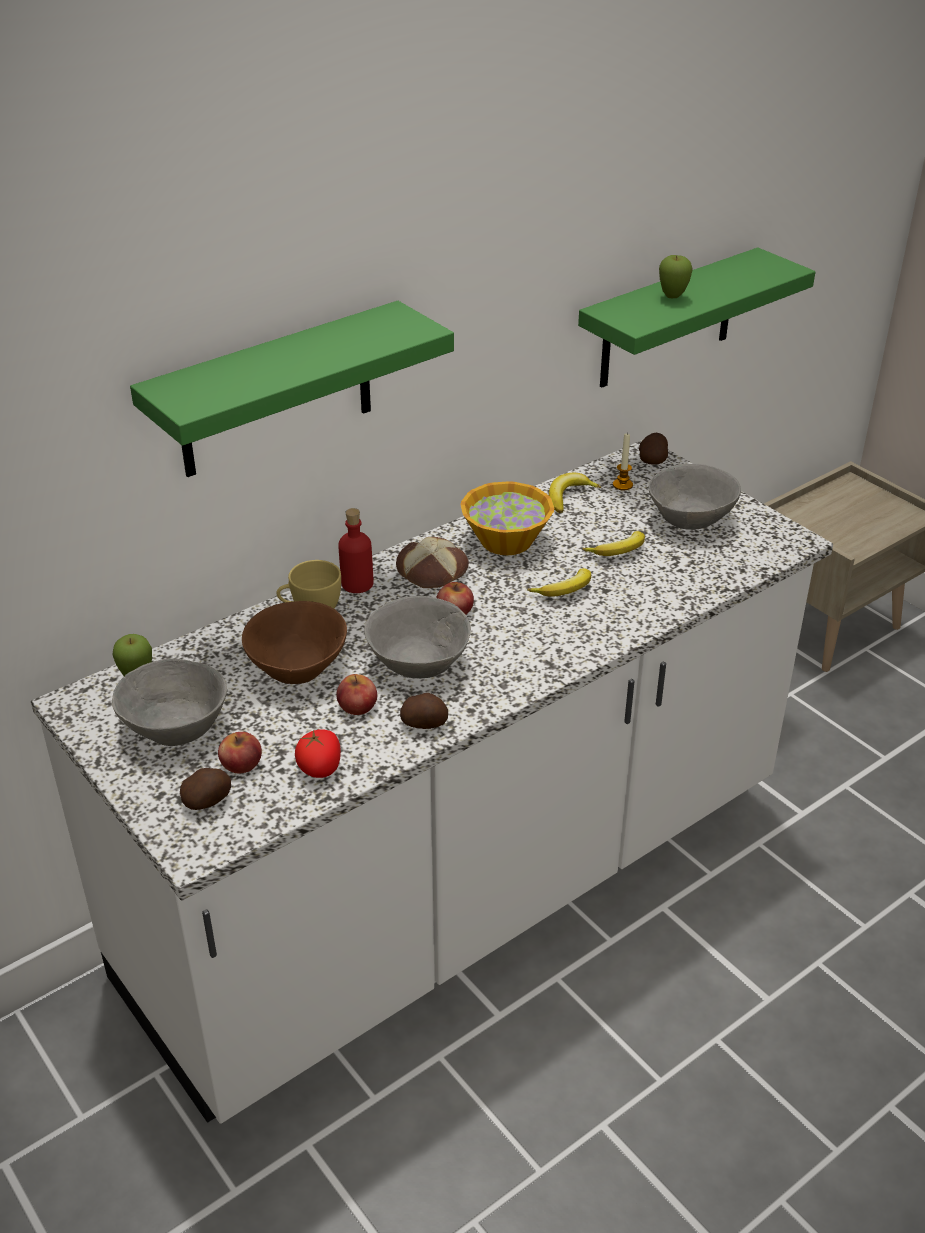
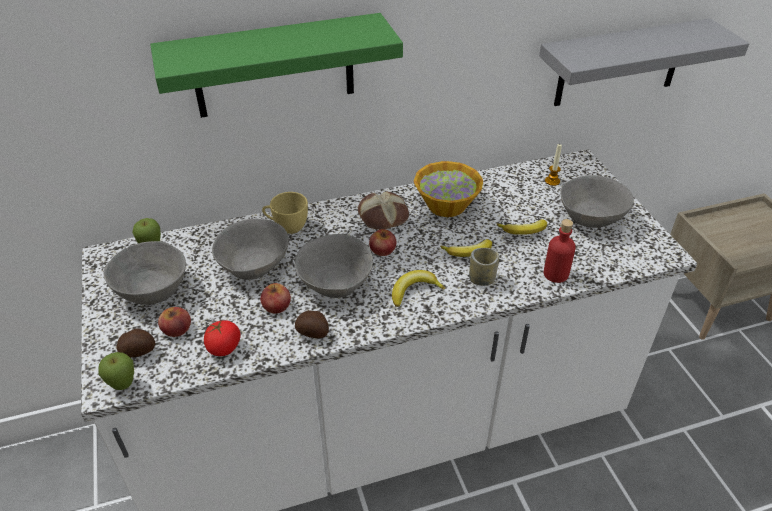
camera: 20 degrees right, 5 degrees up
brown bowl [242,601,347,684] -> grey bowl [212,219,289,280]
red bottle [338,508,373,593] -> red bottle moved to [544,219,576,283]
banana [549,472,601,513] -> banana moved to [392,270,445,307]
green shelf [578,247,816,388] -> grey shelf [539,18,749,106]
potato [639,433,668,465] -> none
apple [659,255,692,298] -> apple moved to [98,352,134,390]
none -> cup [469,248,499,286]

